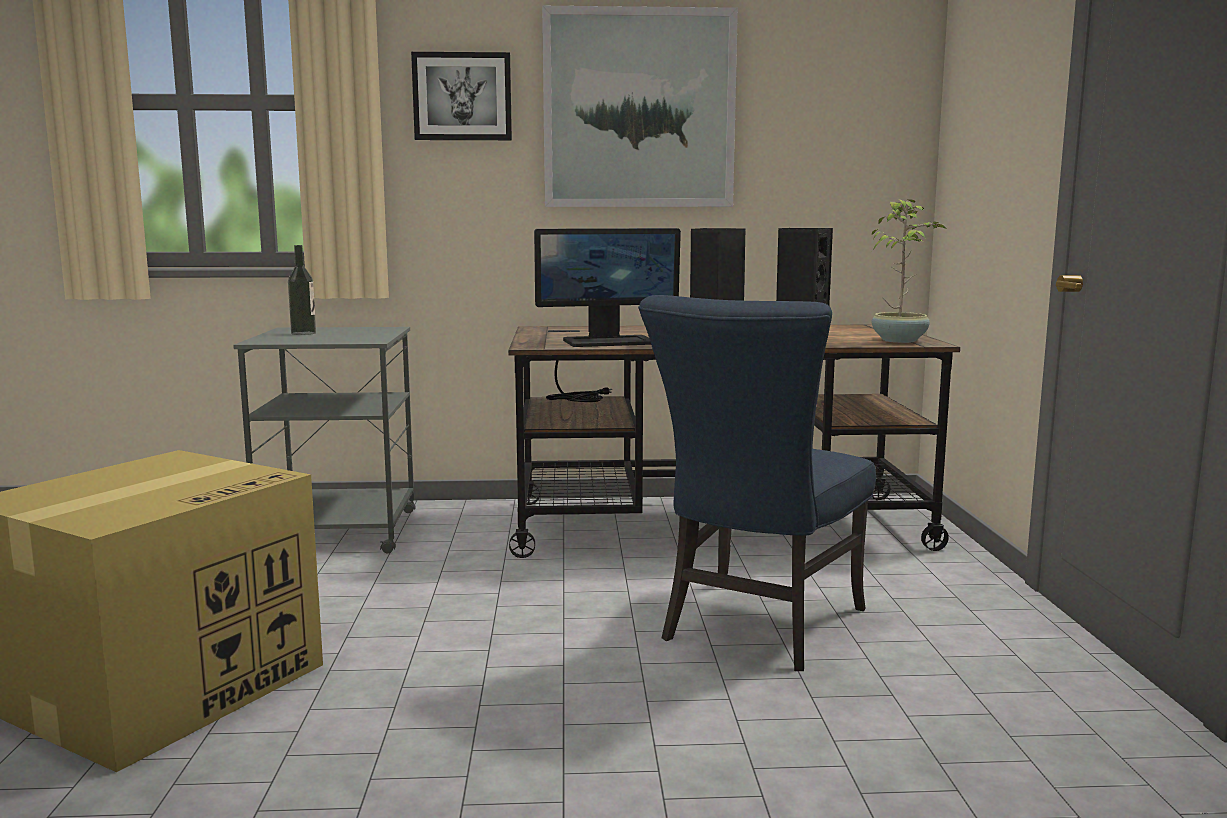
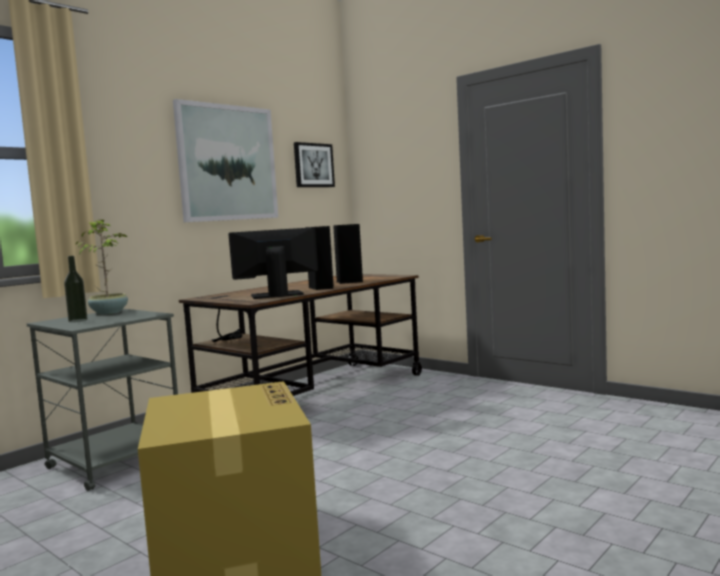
camera: 45 degrees left, 5 degrees down
picture [411,52,512,140] -> picture moved to [294,142,335,187]
monitor [534,228,681,347] -> monitor turned 135 degrees counterclockwise [228,227,318,299]
blue chair [638,295,876,671] -> none
potted plant [871,200,945,343] -> potted plant moved to [76,220,128,315]

